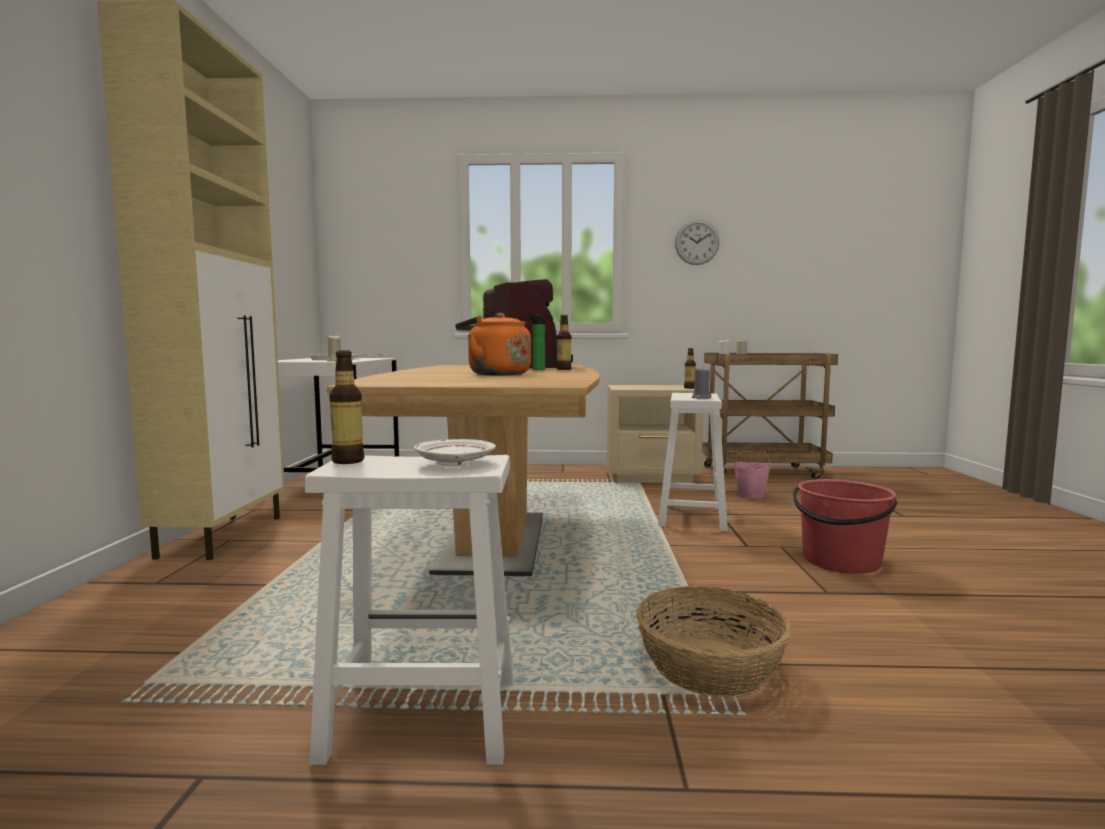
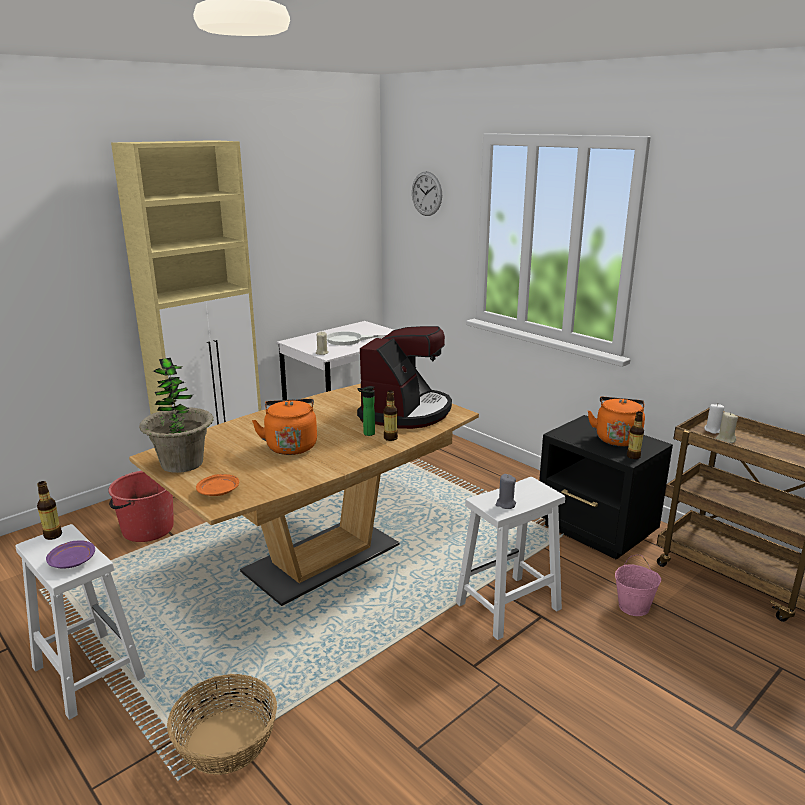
camera: 45 degrees right, 15 degrees up
white plate [414,439,496,466] -> purple plate [46,540,95,569]
beige nightstand [607,385,703,483] -> black nightstand [539,415,673,560]
wall clock [675,220,719,265] -> wall clock moved to [412,171,442,216]
red bucket [793,479,897,574] -> red bucket moved to [108,471,174,542]
none -> potted plant [139,358,214,473]
none -> orange plate [196,474,239,496]
none -> orange kettle [588,397,645,446]

